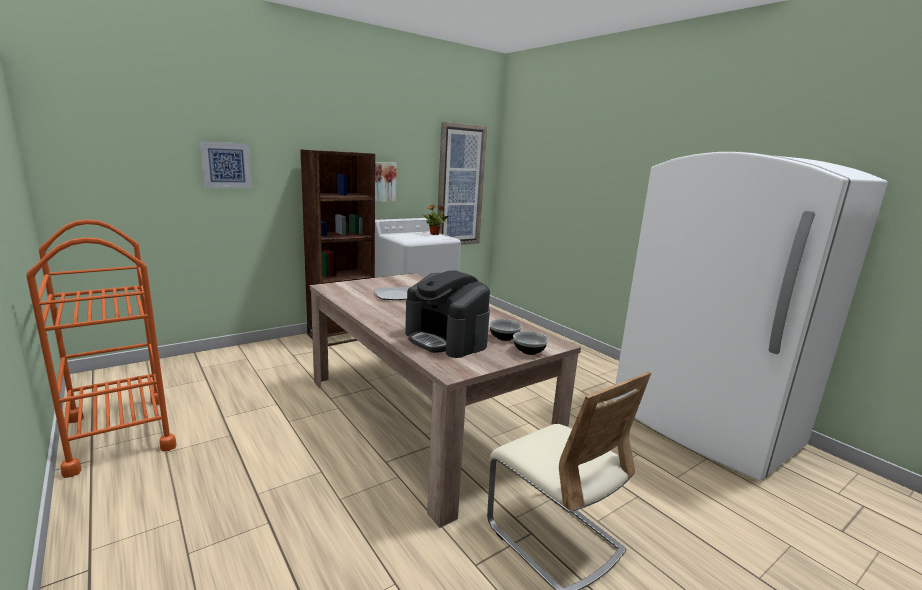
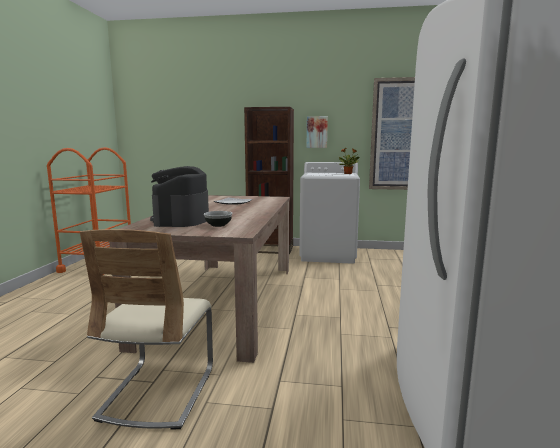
camera: 45 degrees right, 5 degrees down
picture [200,141,252,188] -> none
bowl [513,331,548,355] -> none

